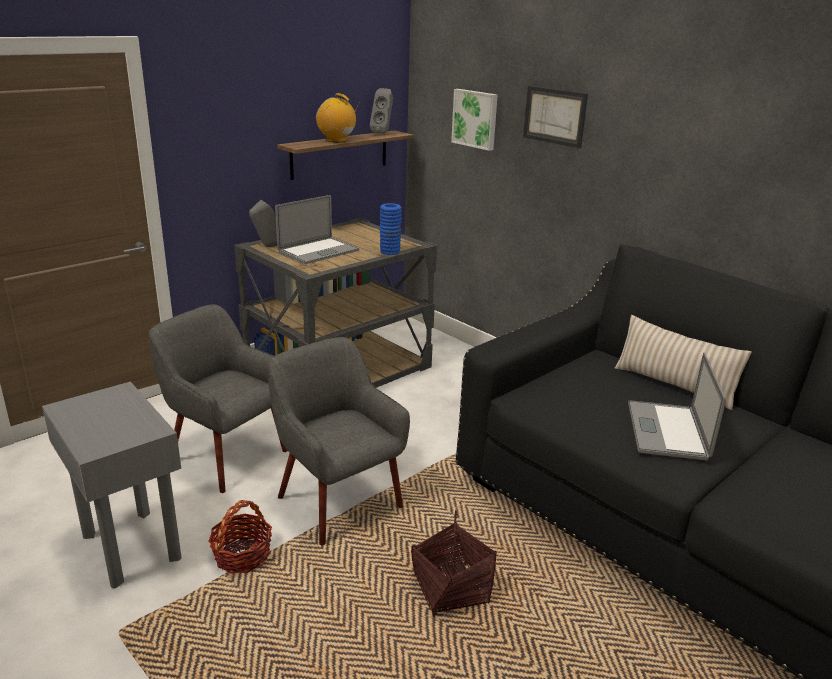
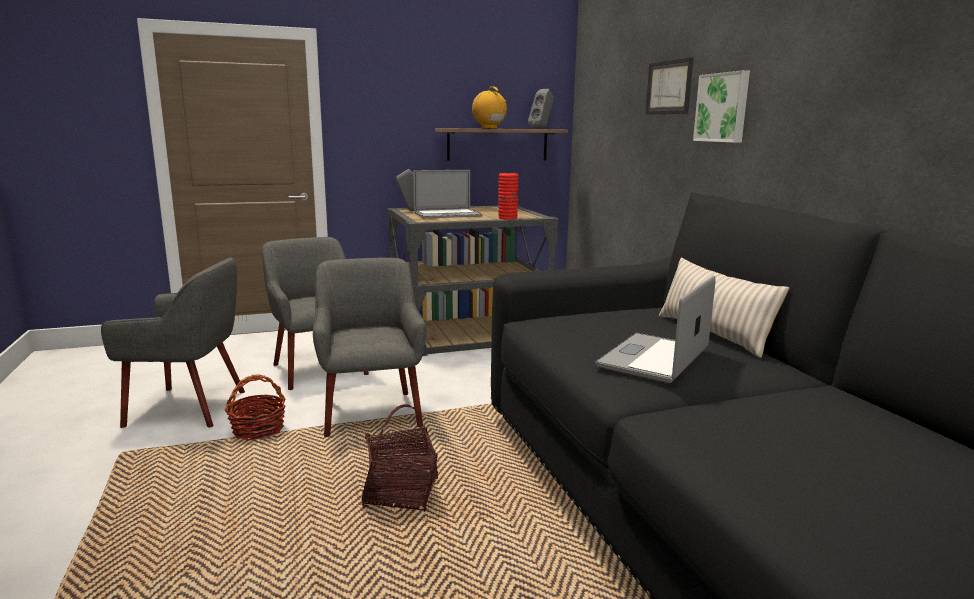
camera: 25 degrees right, 10 degrees down
grey side table [42,381,182,588] -> grey armchair [101,258,245,428]
blue vase [380,203,402,255] -> red vase [498,173,519,220]
picture [451,89,498,151] -> picture moved to [693,70,750,143]

